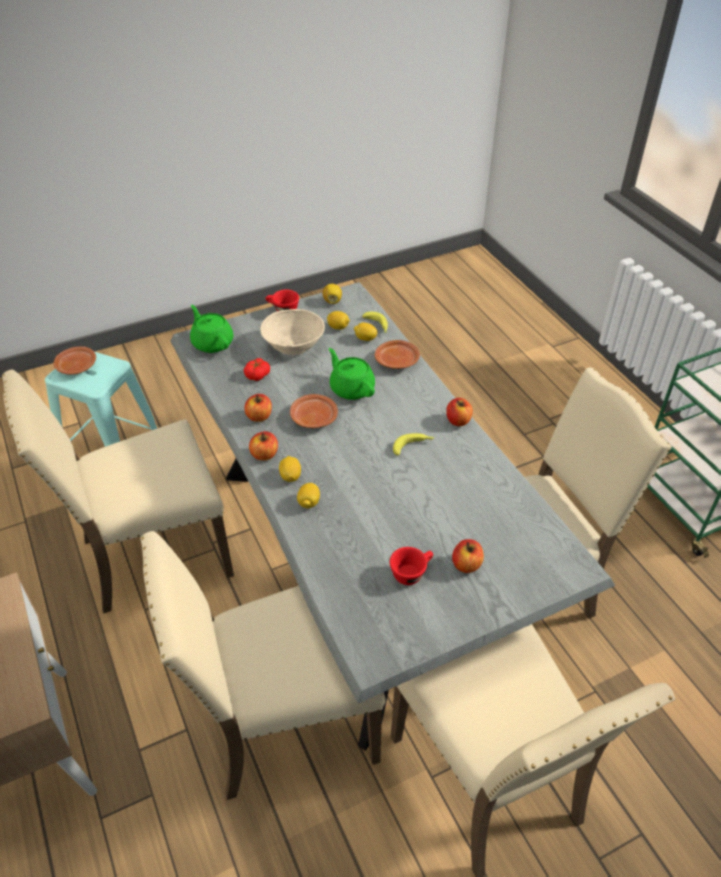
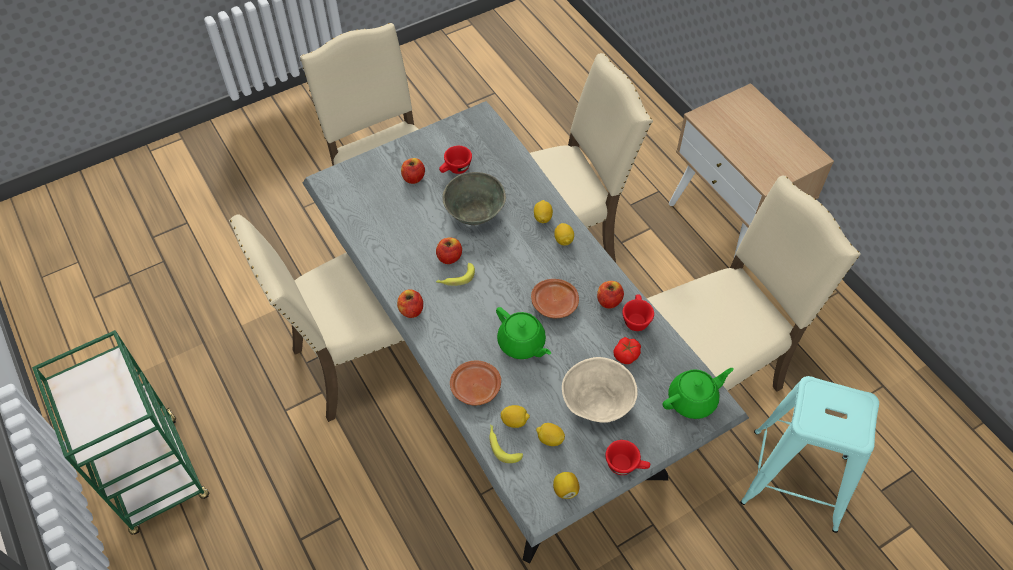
camera: 175 degrees right, 10 degrees up
brown plate [54,346,96,375] -> none
green teapot [190,305,234,353] -> green teapot turned 75 degrees counterclockwise [663,368,734,419]
apple [249,431,278,461] -> apple moved to [436,237,462,264]
none -> grey bowl [442,172,506,225]
none -> red cup [622,294,654,331]

